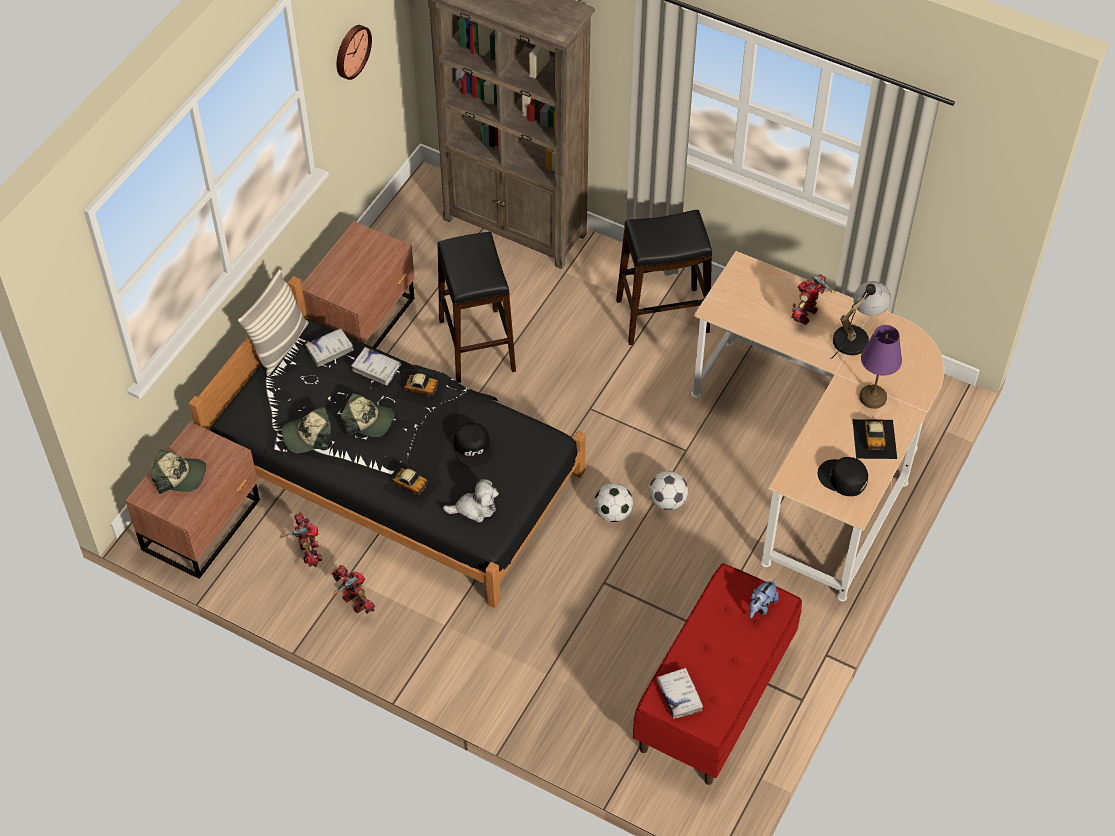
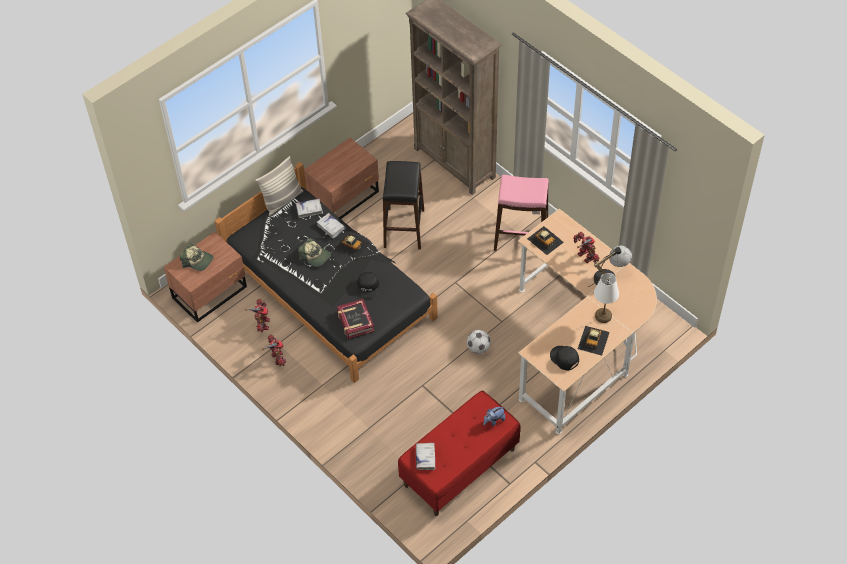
camera: 20 degrees right, 0 degrees up
cap [282,407,331,453] -> none
wall clock [337,25,372,80] -> none
toy car [381,461,441,508] -> toy car moved to [527,226,564,255]
plush toy [443,479,499,522] -> book [337,299,374,339]
football [594,483,633,522] -> none
black stool [616,210,712,345] -> pink stool [494,175,549,251]
toy robot [791,274,835,325] -> toy robot turned 90 degrees clockwise [573,232,600,263]
purple table lamp [859,325,902,409] -> white table lamp [594,273,619,323]

